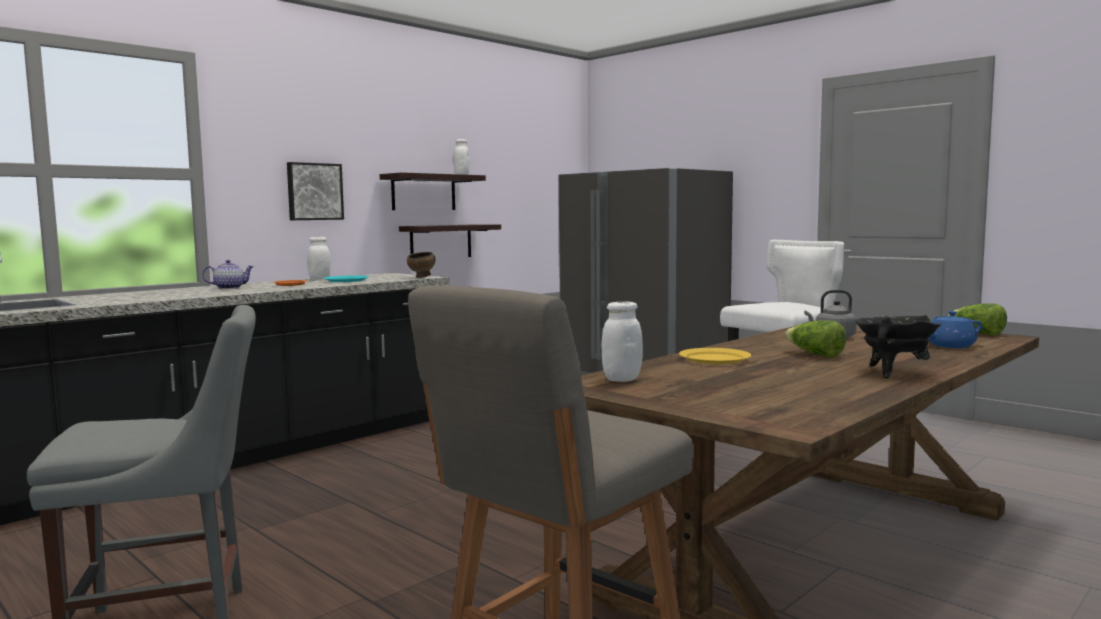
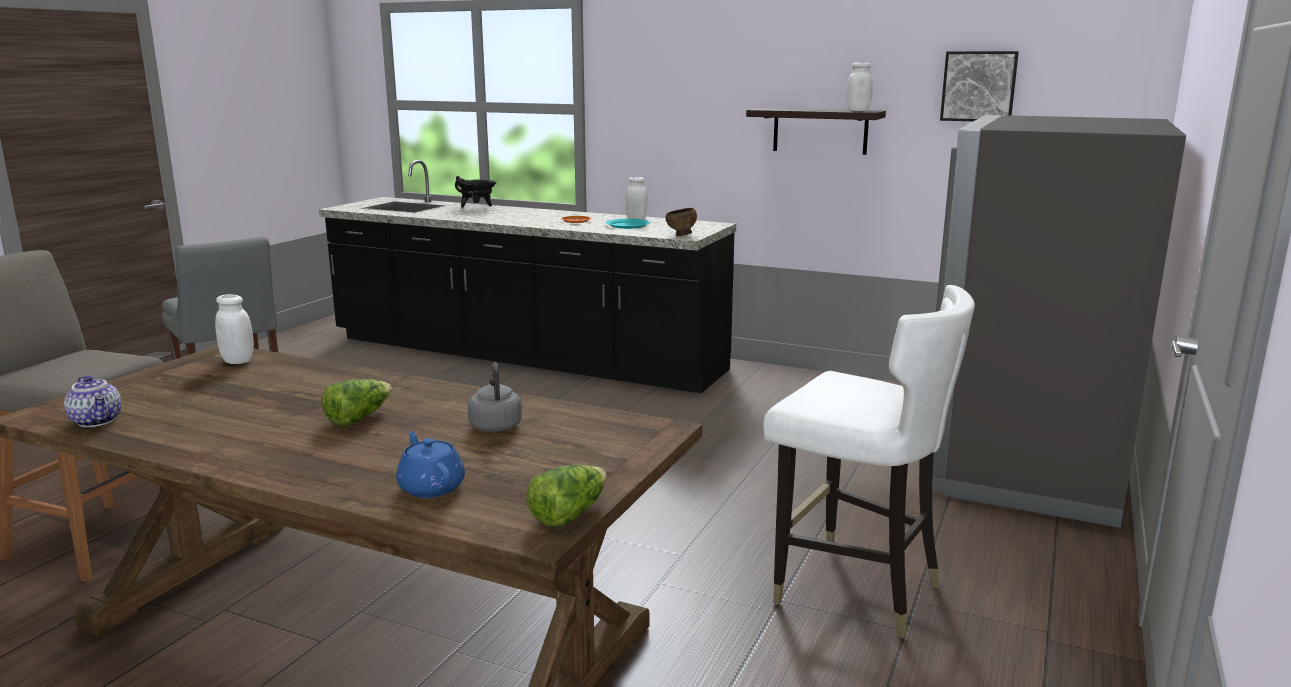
camera: 70 degrees right, 10 degrees up
teapot [202,260,254,289] -> teapot moved to [64,375,122,427]
picture [287,162,344,220] -> picture moved to [940,51,1019,121]
shelf [399,224,501,257] -> none
yellow plate [679,348,751,364] -> none
black cooking pot [855,315,941,378] -> black cooking pot moved to [455,176,497,207]

